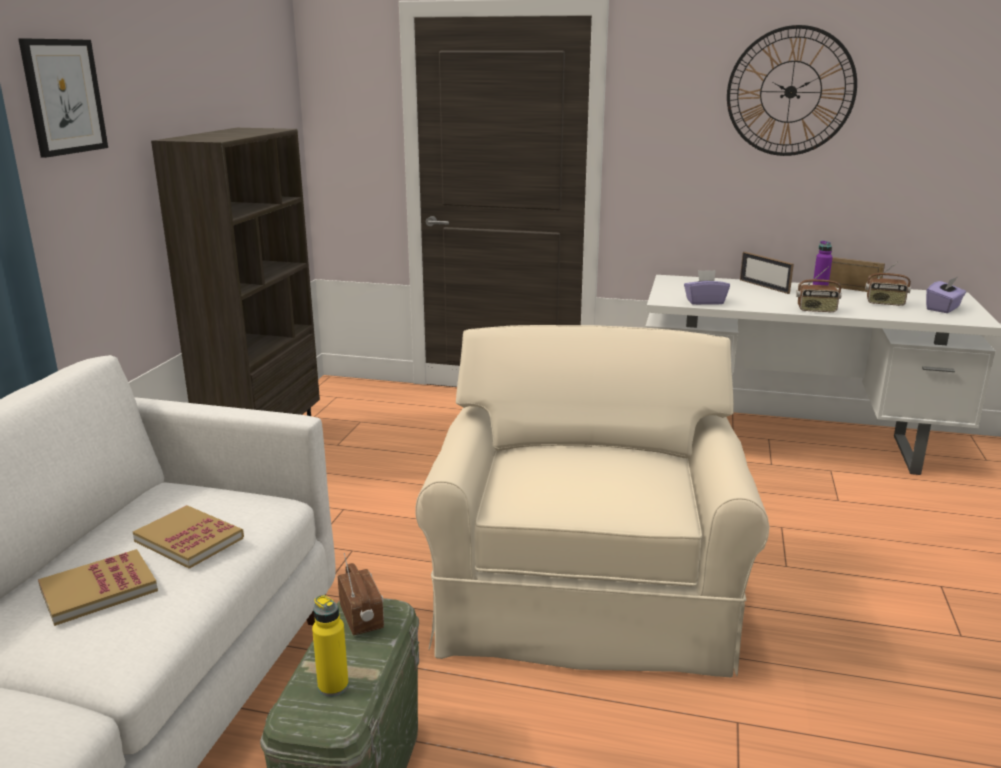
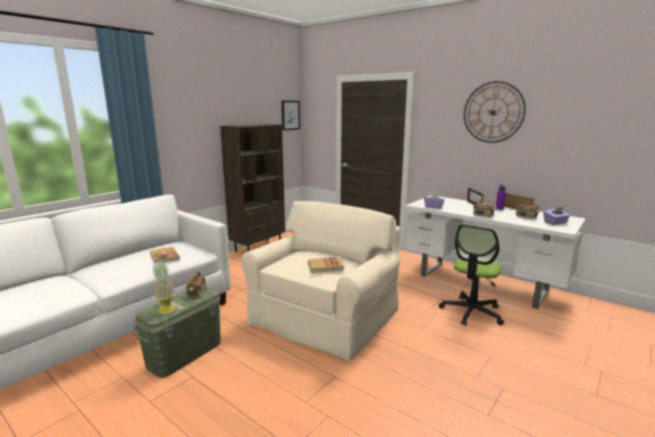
camera: 25 degrees right, 5 degrees down
picture [18,38,108,158] -> picture moved to [282,101,300,130]
book [38,549,158,626] -> book moved to [308,257,344,273]
yellow bottle [312,595,349,697] -> potted plant [153,250,176,314]
none -> office chair [439,224,504,326]

